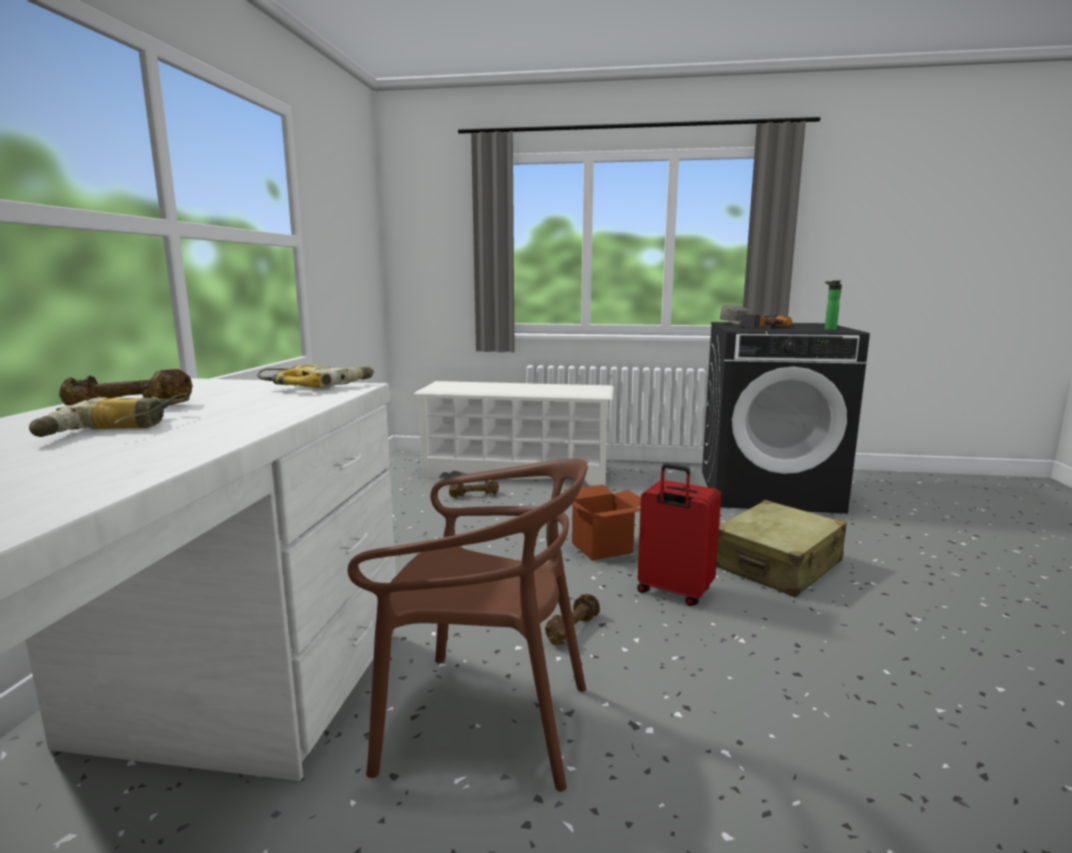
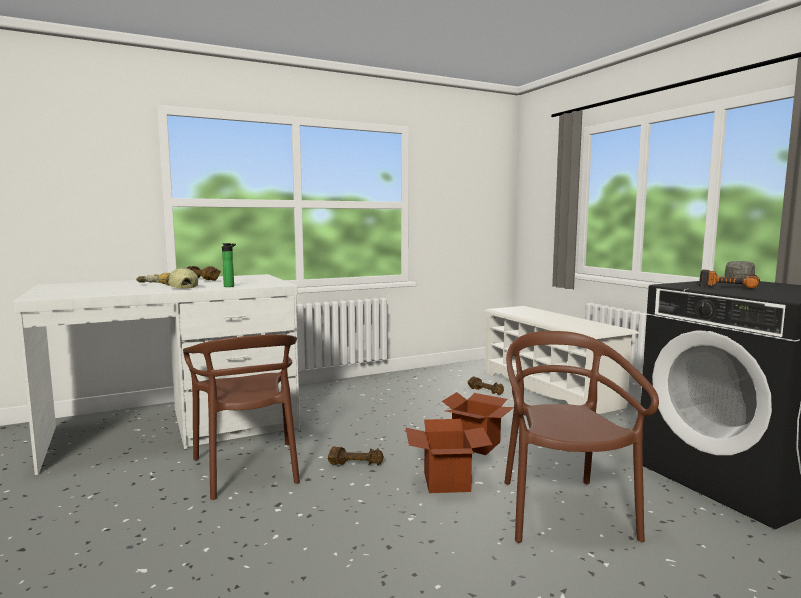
camera: 55 degrees right, 5 degrees down
power drill [257,364,374,389] -> none
red suitcase [637,464,721,606] -> cardboard box [406,419,493,493]
beige suitcase [716,500,847,597] -> brown chair [505,331,659,543]
bottle [825,281,842,330] -> bottle moved to [222,243,236,287]
none -> cap [168,267,198,289]

